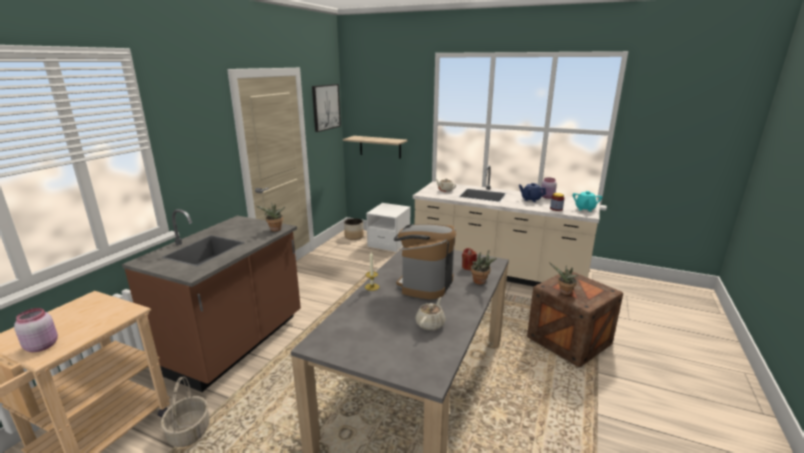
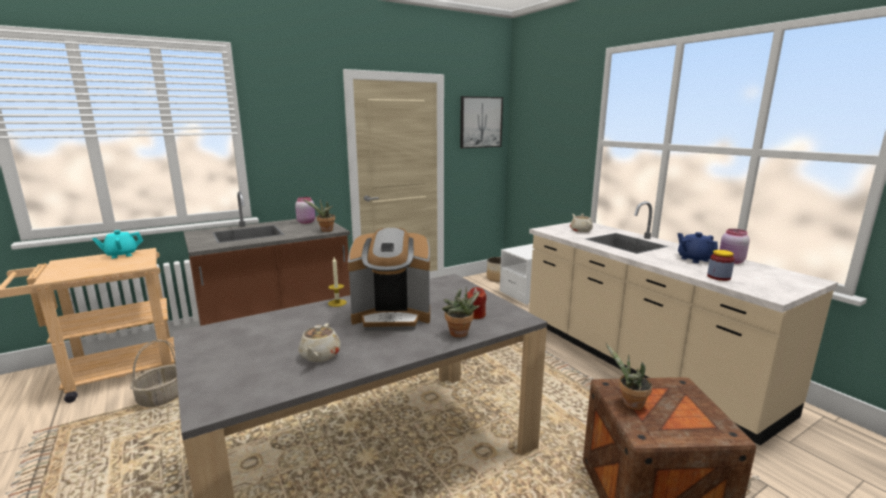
camera: 35 degrees right, 5 degrees down
pink jar [14,308,58,352] -> pink jar moved to [295,197,315,224]
shelf [343,136,408,159] -> none
coffee machine [394,224,456,299] -> coffee machine turned 150 degrees counterclockwise [348,228,430,330]
beige teapot [415,297,446,331] -> beige teapot turned 120 degrees clockwise [299,323,341,362]
turquoise teapot [572,191,602,212] -> turquoise teapot moved to [92,230,143,259]

